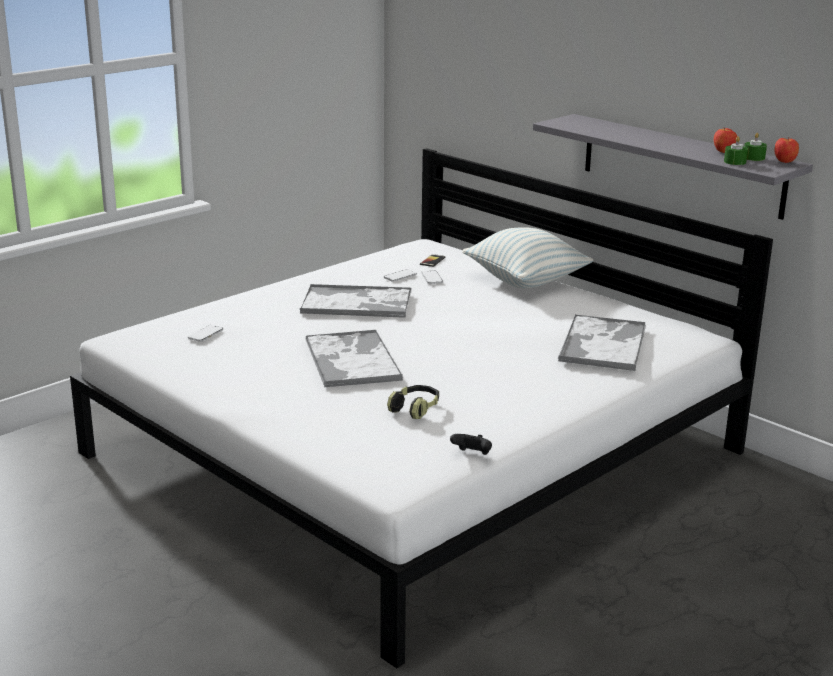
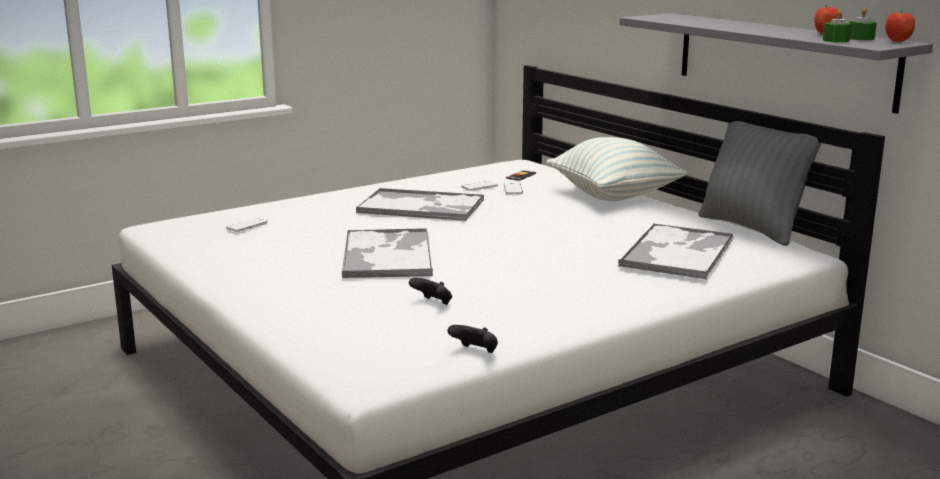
camera: 10 degrees right, 5 degrees down
headphones [387,385,439,419] -> black game controller [409,278,452,305]
none -> grey pillow [698,121,821,246]

